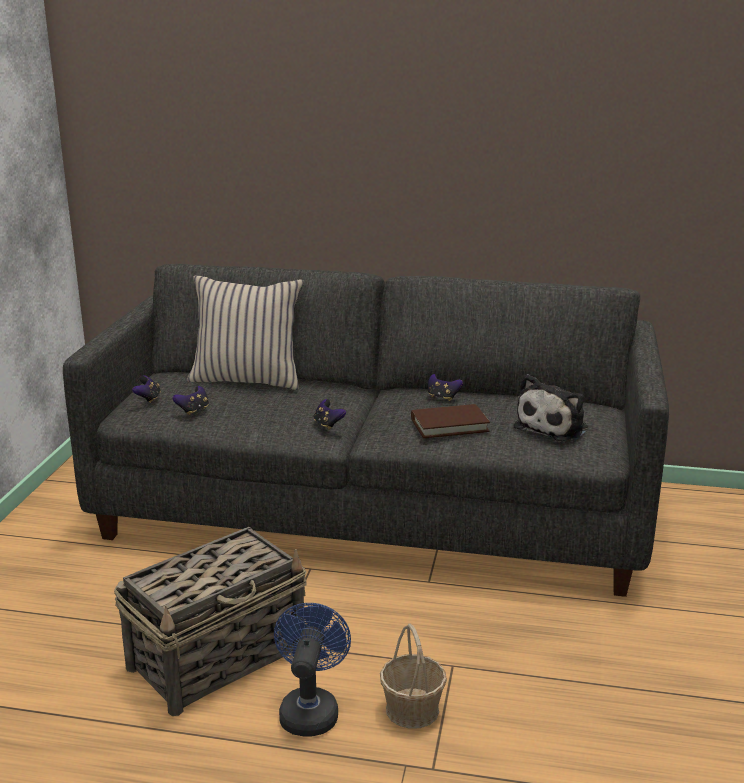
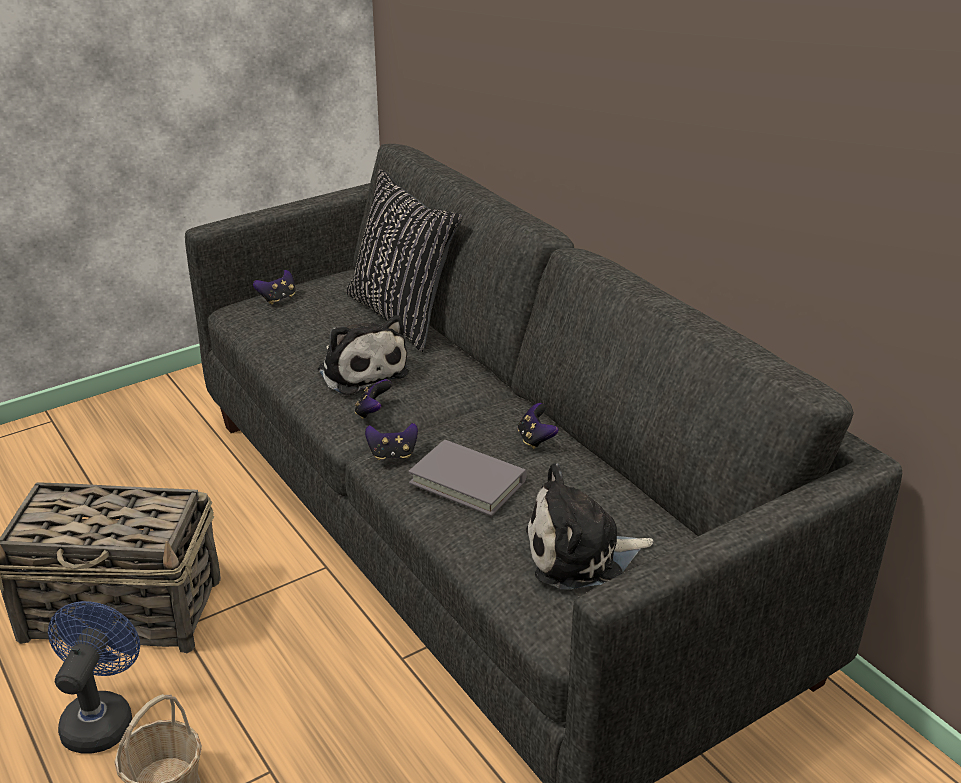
camera: 45 degrees right, 10 degrees up
game controller [172,386,209,415] -> game controller moved to [365,423,418,460]
beige pillow [187,276,304,390] -> black pillow [346,169,463,352]
blue fan [274,603,351,736] -> blue fan turned 45 degrees counterclockwise [48,601,140,754]
brown book [411,404,490,438] -> grey book [408,440,527,516]
none -> plush toy [318,315,409,396]

